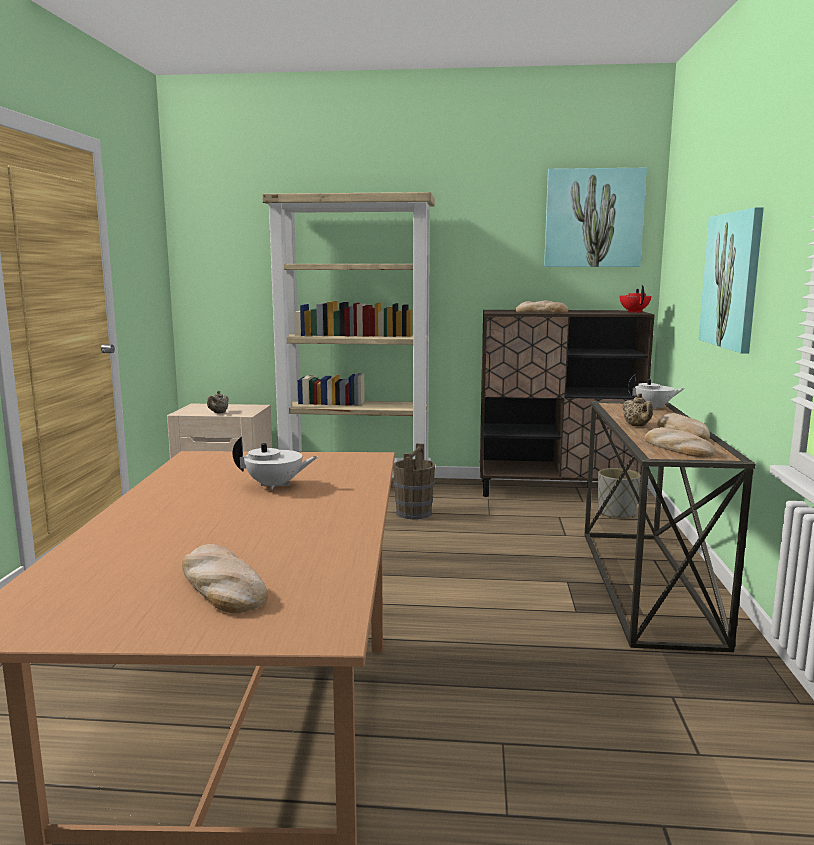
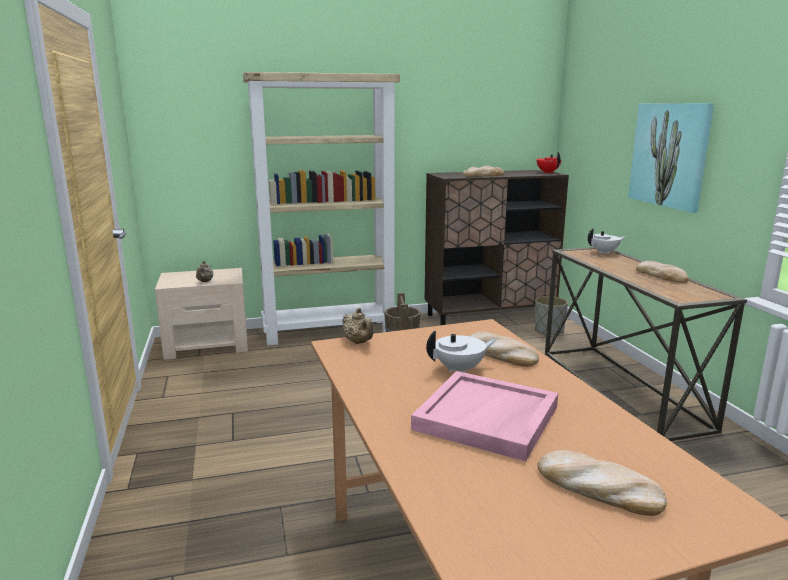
camera: 20 degrees left, 5 degrees up
picture [544,168,647,267] -> none
beige teapot [623,393,653,426] -> beige teapot moved to [342,308,374,344]
bread [644,427,716,458] -> bread moved to [469,331,539,367]
none -> pink tray [411,371,558,461]

